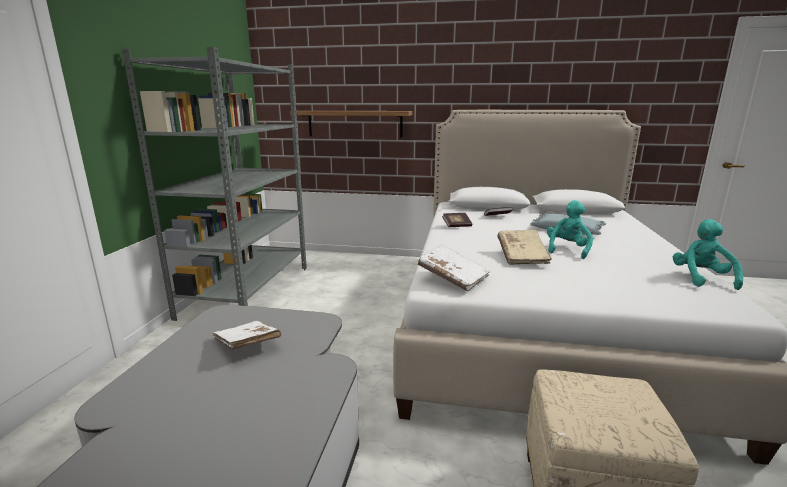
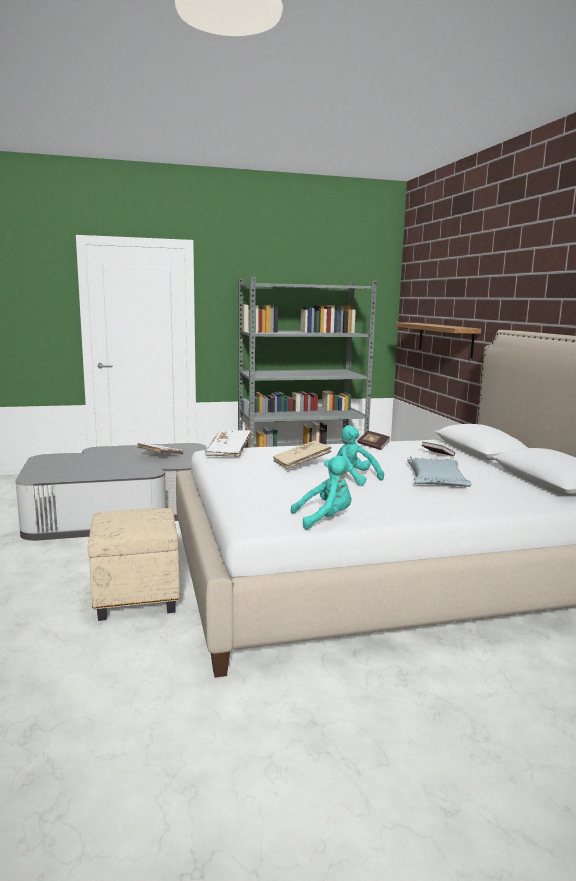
camera: 65 degrees right, 5 degrees down
turquoise plush toy [547,200,593,259] -> turquoise plush toy turned 135 degrees counterclockwise [337,425,384,486]

